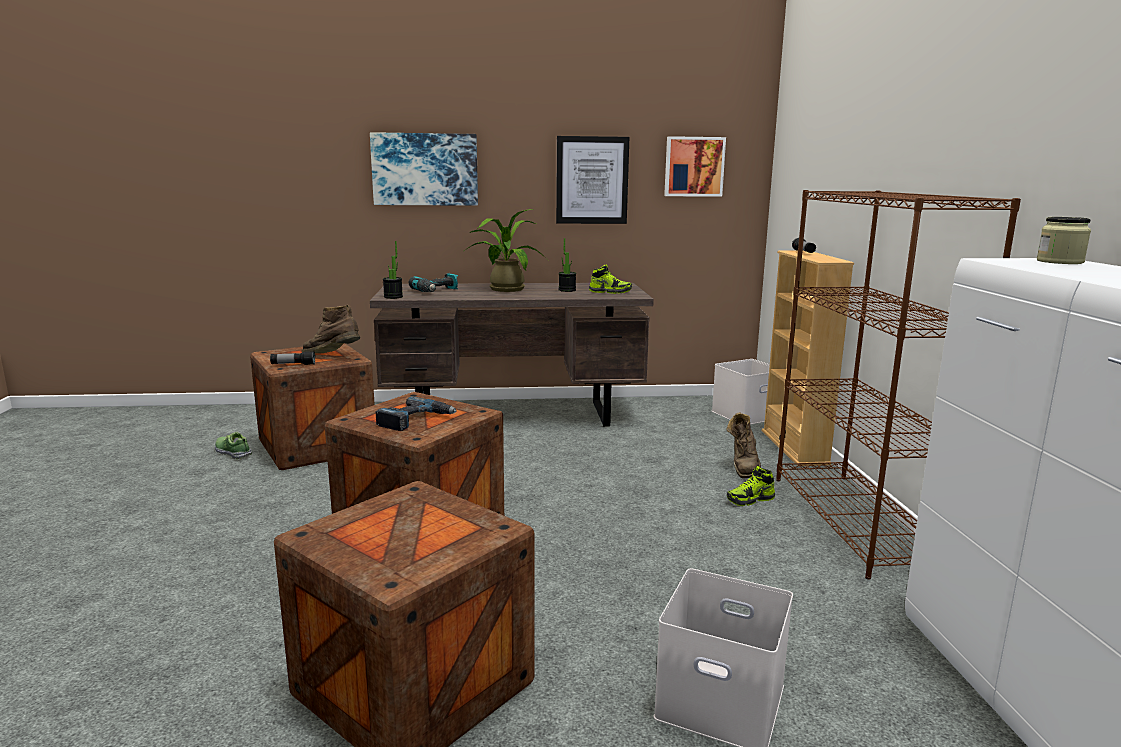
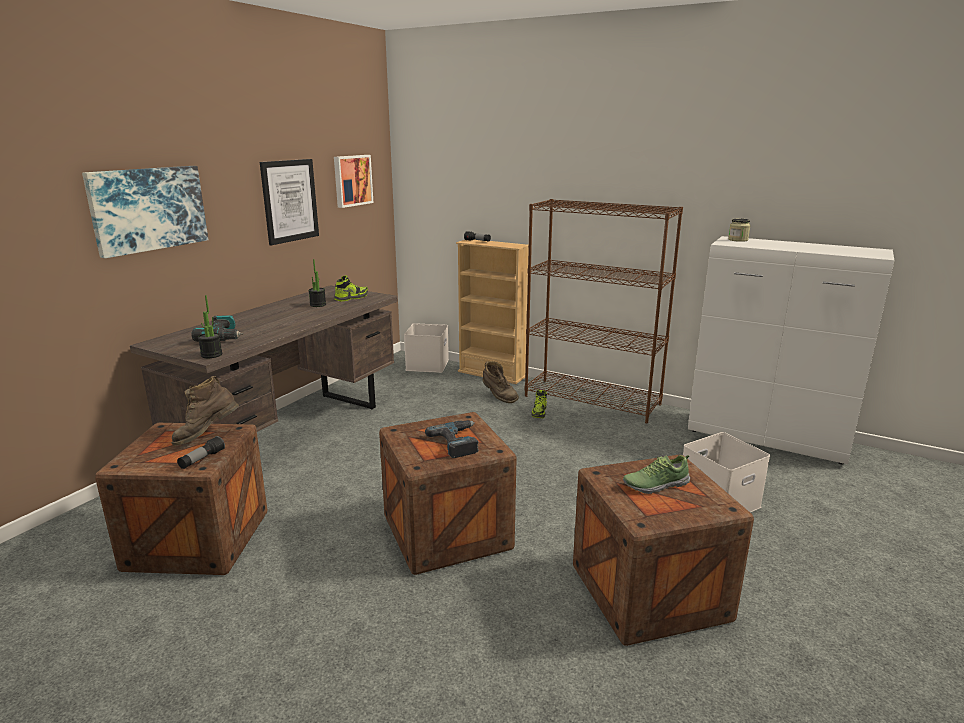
camera: 55 degrees left, 5 degrees up
shoe [215,431,253,459] -> shoe moved to [623,455,690,494]
potted plant [464,209,548,292] -> none

